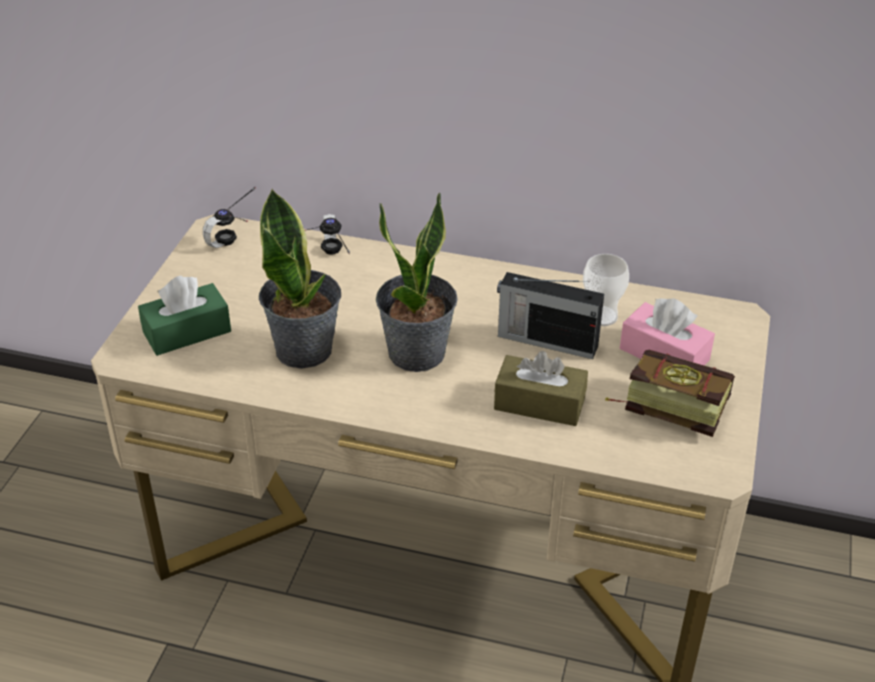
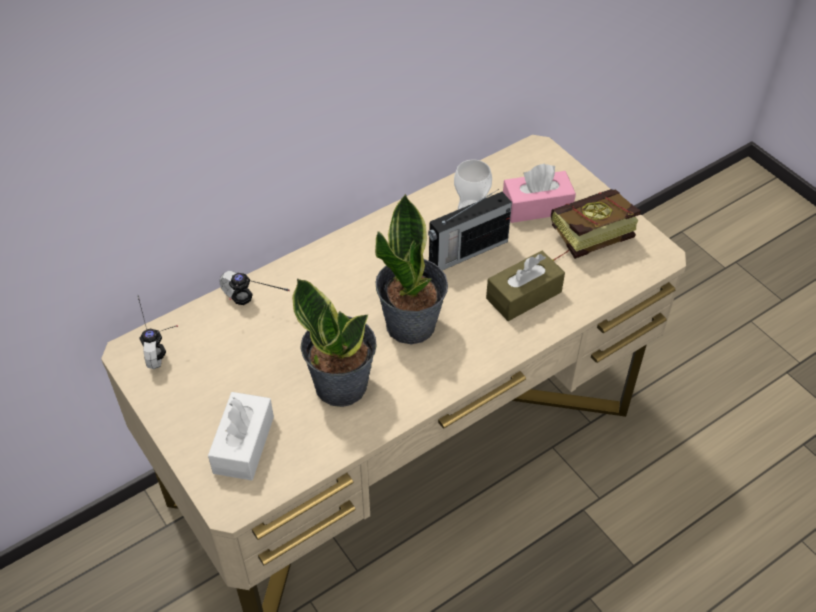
camera: 50 degrees left, 10 degrees up
green tissue box [138,276,231,356] -> white tissue box [208,392,274,481]

